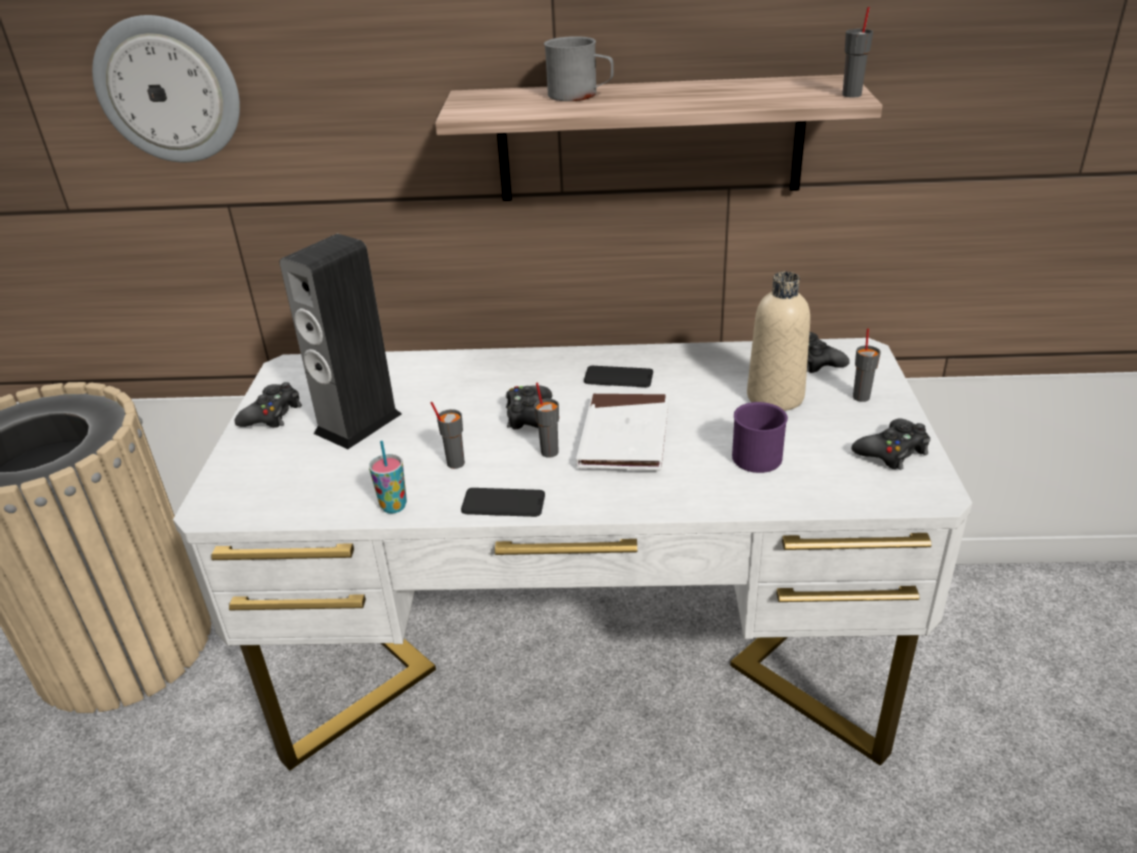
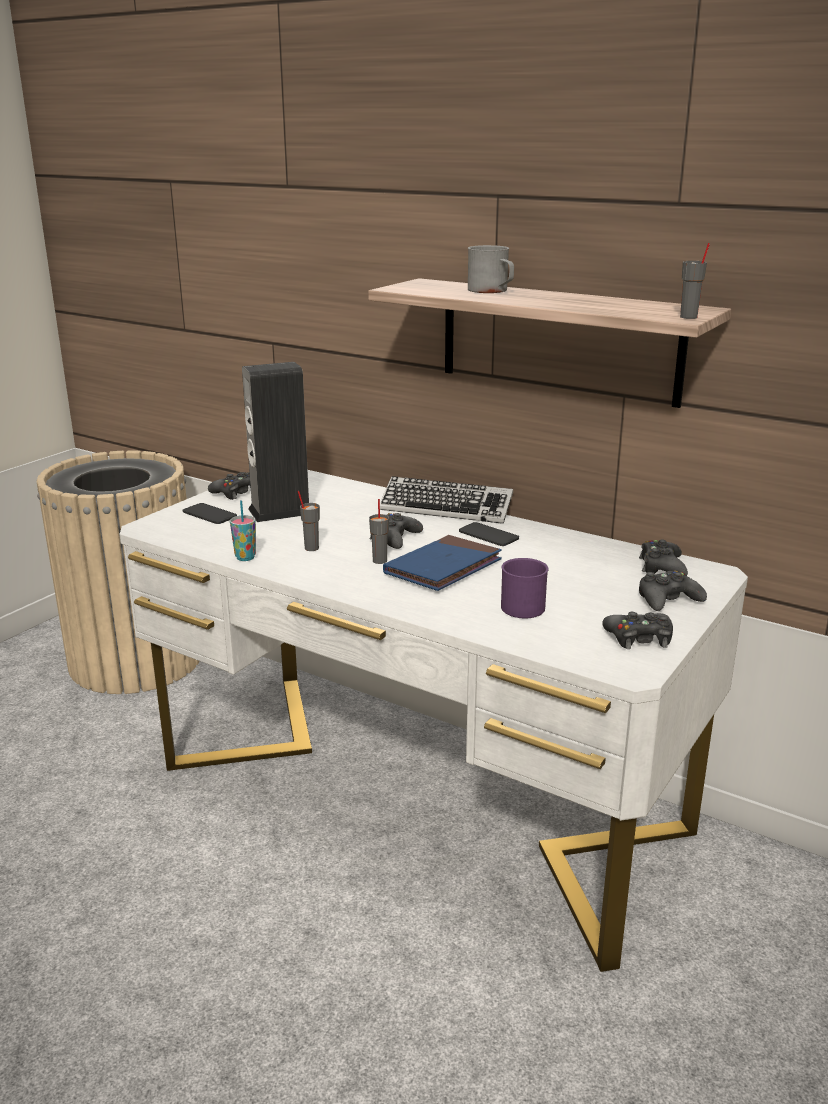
camera: 30 degrees right, 10 degrees down
wall clock [92,15,240,162] -> none
phone [461,488,545,517] -> phone moved to [183,503,237,524]
white book [576,393,669,471] -> blue book [383,535,502,591]
beige bottle [747,272,810,411] -> none
grey cup [853,328,881,402] -> black game controller [639,570,707,611]
none -> keyboard [380,476,513,524]

